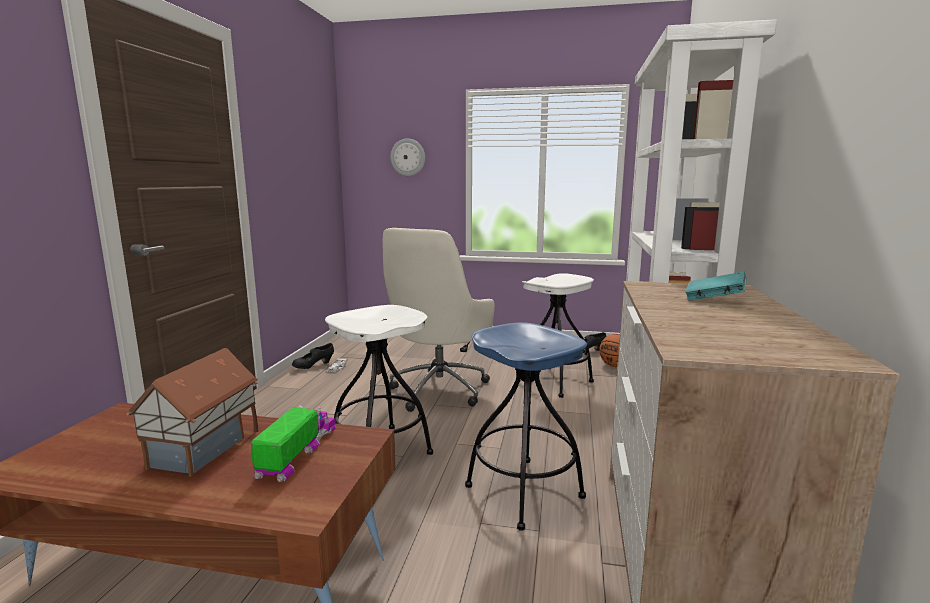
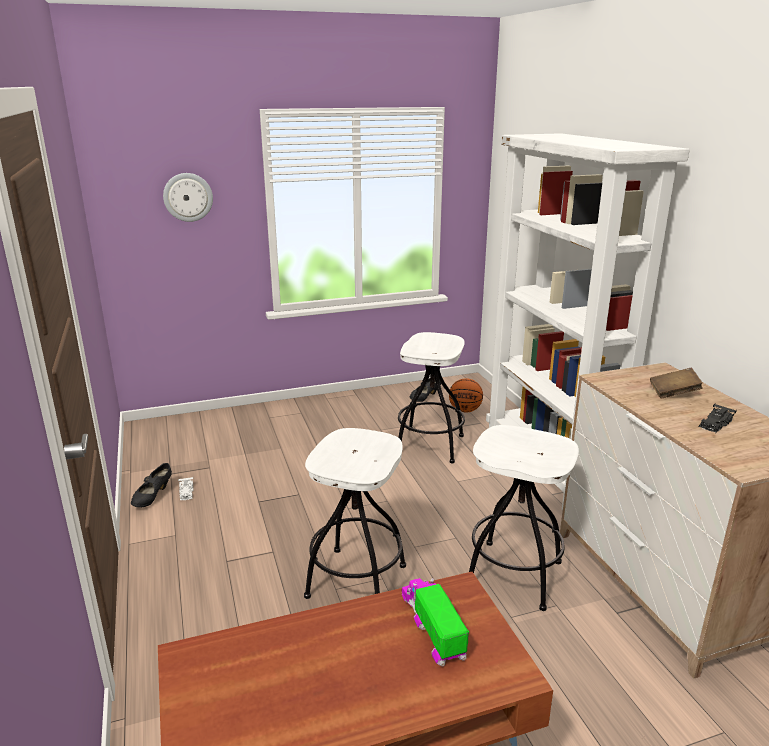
camera: 30 degrees left, 10 degrees up
toy house [126,348,258,477] -> none
beige office chair [383,228,495,412] -> none
blue stool [465,322,587,531] -> white stool [469,425,579,611]
turquoise book [685,271,747,301] -> brown book [650,368,702,398]
none -> black toy car [699,403,737,433]

